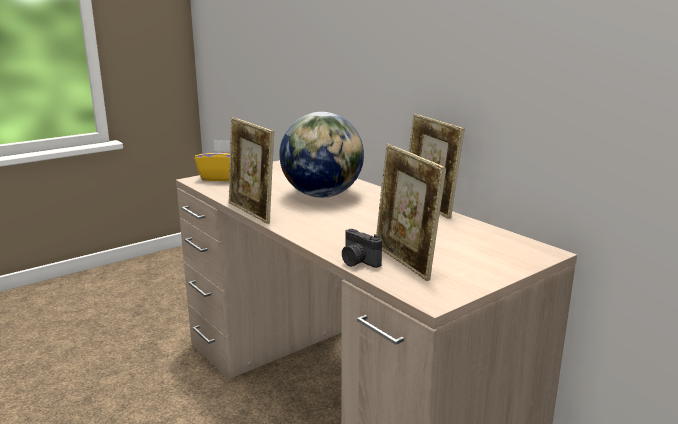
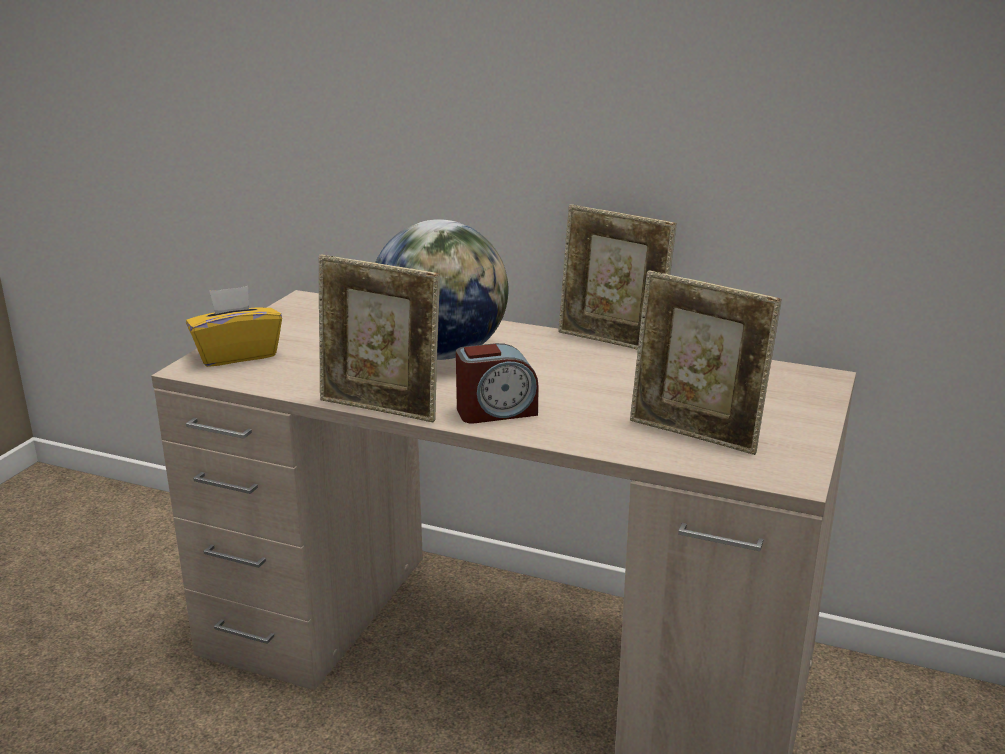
camera: 30 degrees left, 5 degrees up
camera [342,229,382,268] -> none
none -> alarm clock [456,343,539,423]

